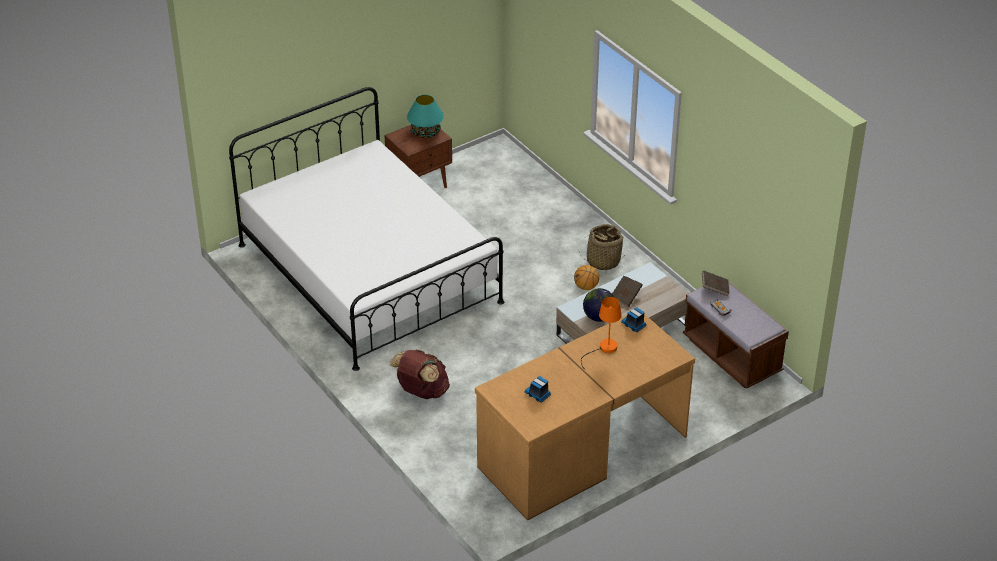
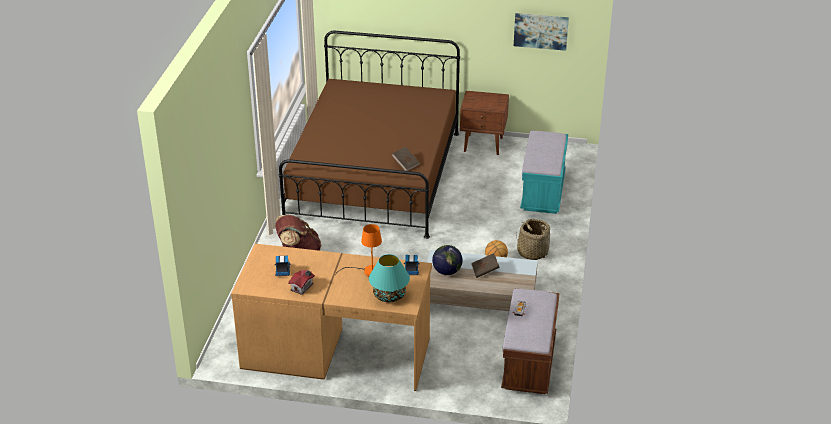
camera: 45 degrees right, 5 degrees down
white bed [229,87,504,371] -> brown bed [279,31,460,239]
turquoise table lamp [407,95,444,138] -> turquoise table lamp moved to [369,254,410,302]
brown book [702,271,730,296] -> brown book moved to [392,147,420,171]
none -> toy house [288,270,315,295]
none -> picture [514,13,569,51]
none -> turquoise bench [520,131,568,214]

